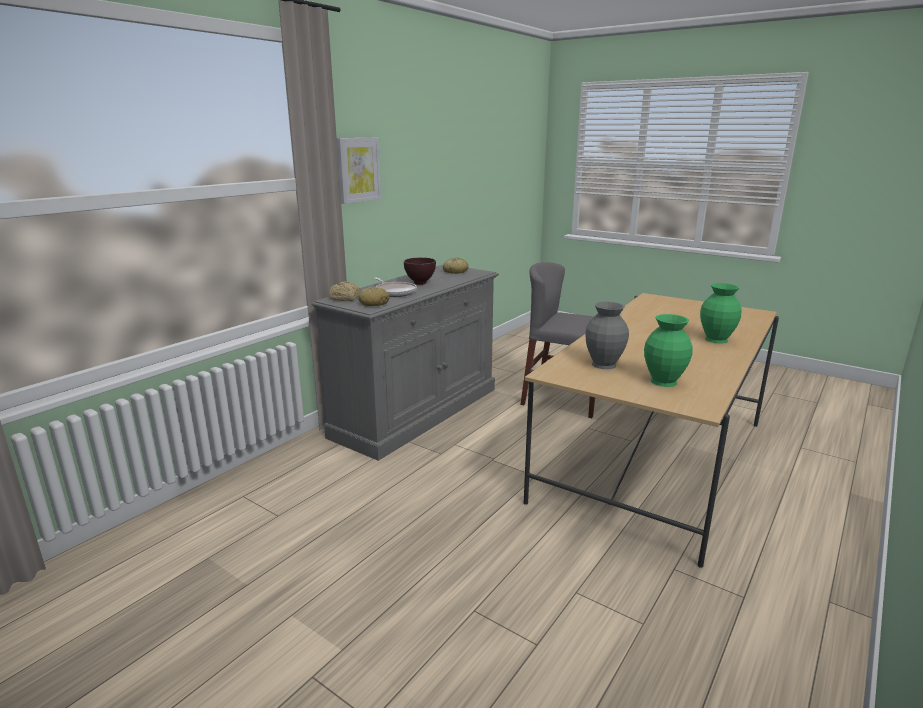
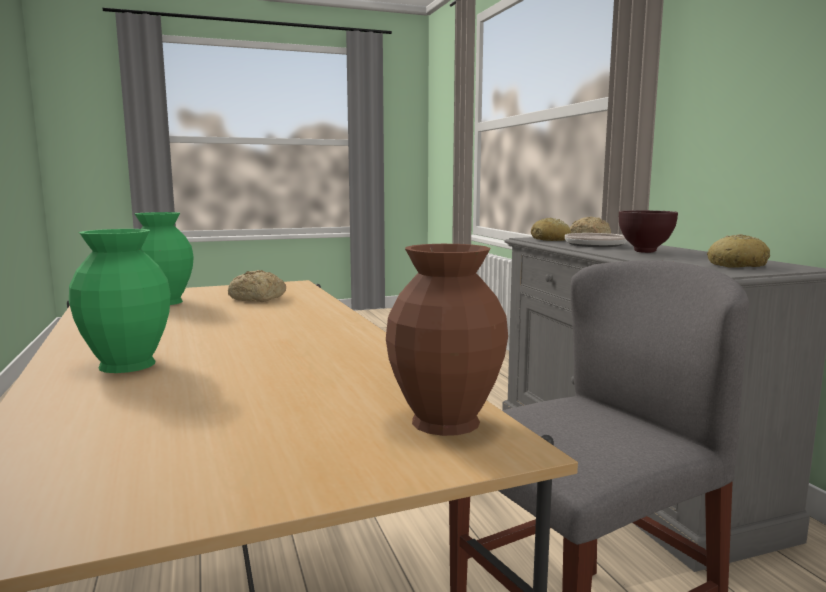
camera: 125 degrees right, 10 degrees down
picture [337,138,381,204] -> none
grey vase [585,302,629,369] -> bread [228,270,286,302]
none -> brown vase [386,244,508,436]

